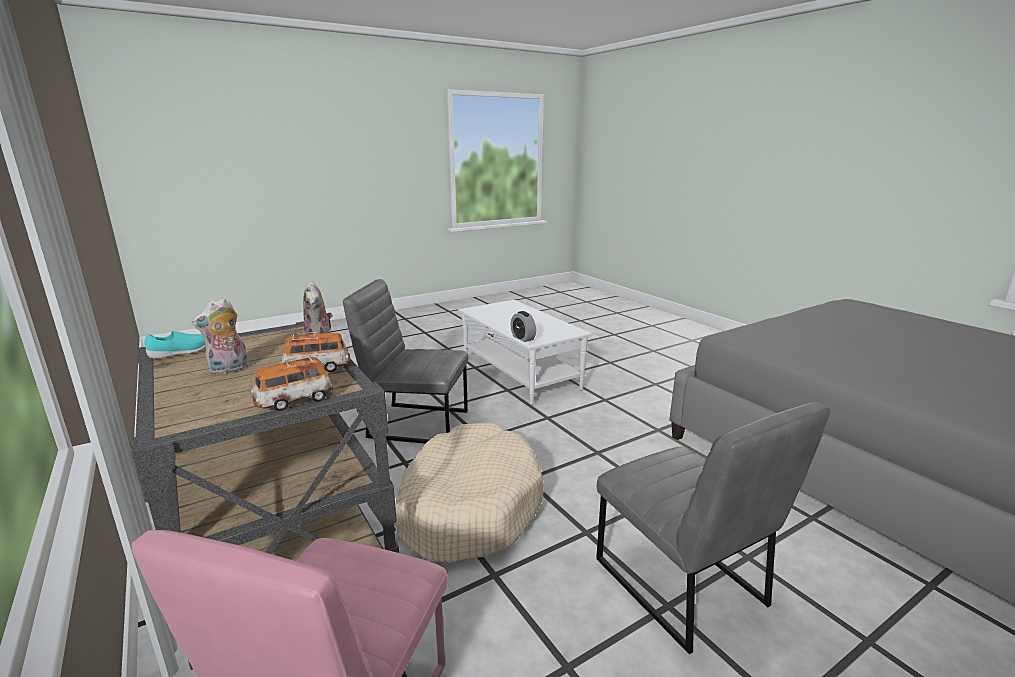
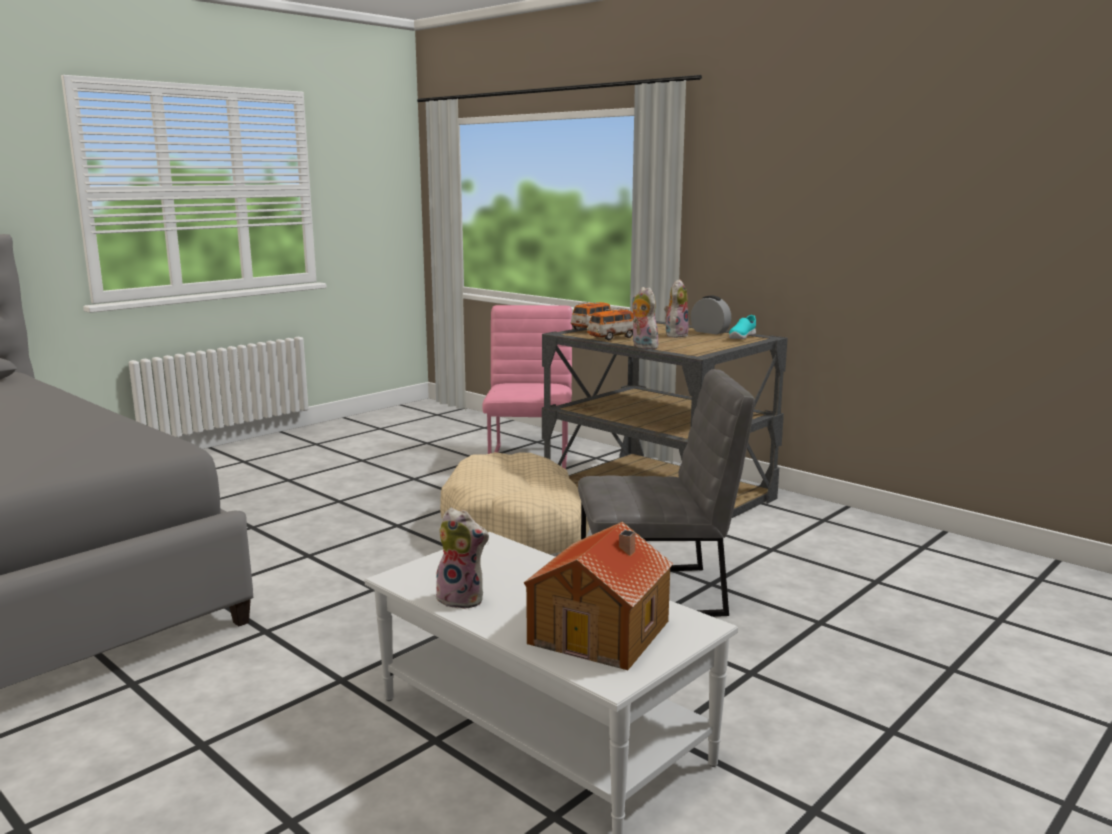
camera: 165 degrees right, 5 degrees down
alarm clock [510,311,536,342] -> alarm clock moved to [691,296,731,334]
grey chair [596,402,830,654] -> none
none -> plush toy [436,508,489,609]
none -> toy house [524,522,673,670]

